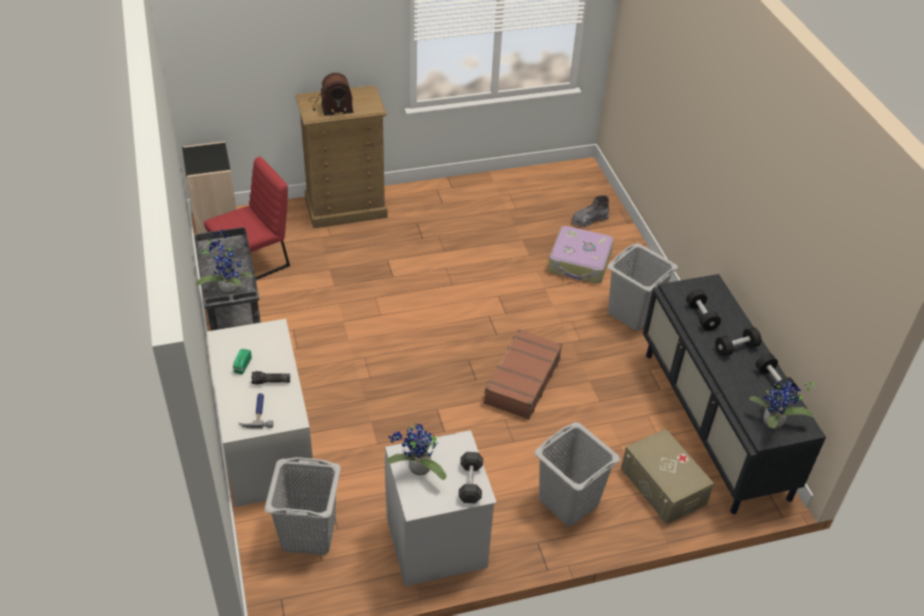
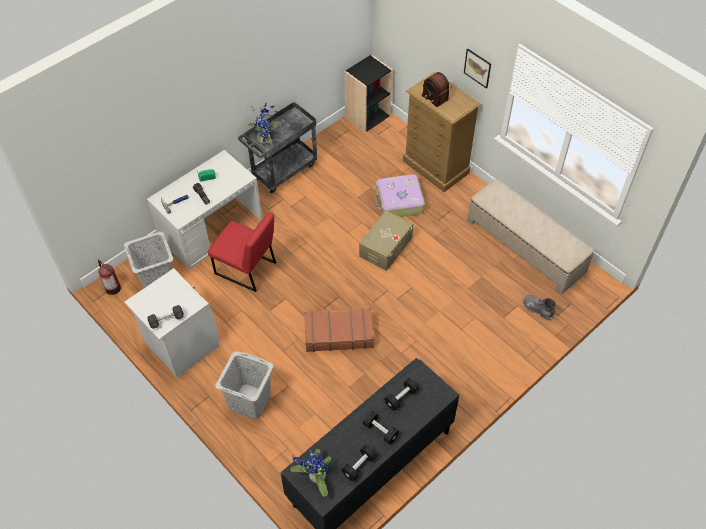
camera: 65 degrees right, 10 degrees up
red chair [204,157,290,280] -> red chair moved to [208,212,276,292]
potted plant [387,422,446,480] -> none
suitcase [548,226,614,283] -> suitcase moved to [375,174,425,217]
grey laundry basket [607,243,678,331] -> none
beige storage box [621,429,714,524] -> beige storage box moved to [359,210,413,271]
none -> fire extinguisher [98,260,121,295]
none -> picture [464,49,491,89]
none -> beige bench [467,179,594,294]

